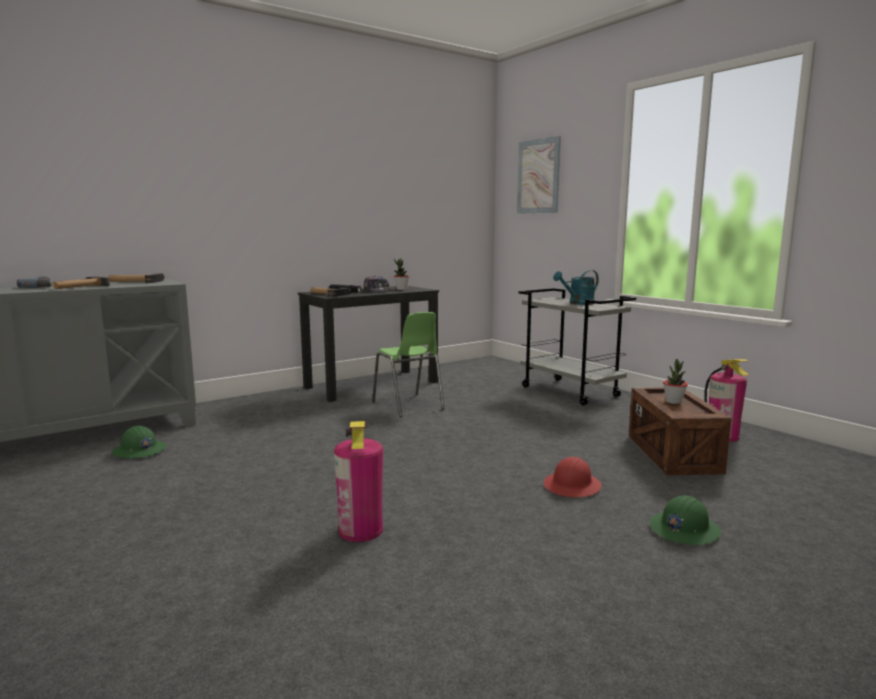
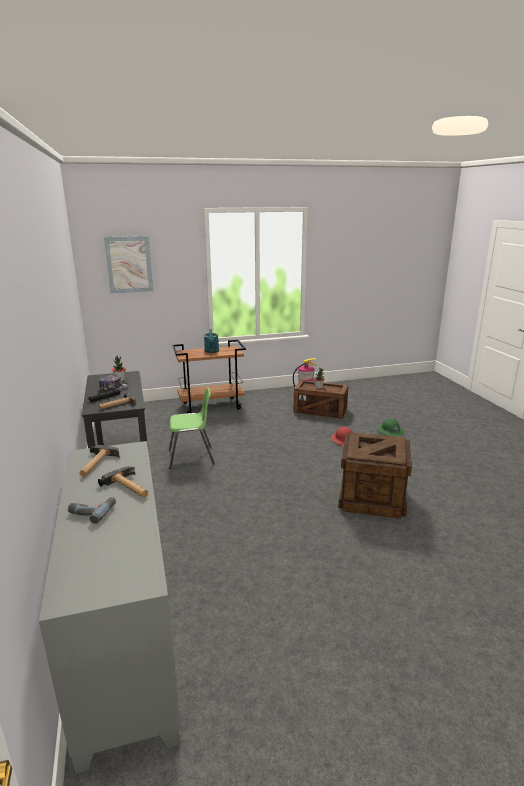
camera: 70 degrees left, 10 degrees up
green hard hat [112,426,166,458] -> none
fire extinguisher [334,421,383,542] -> crate [338,432,412,519]
grey cart [518,288,636,405] -> brown cart [172,340,246,413]

